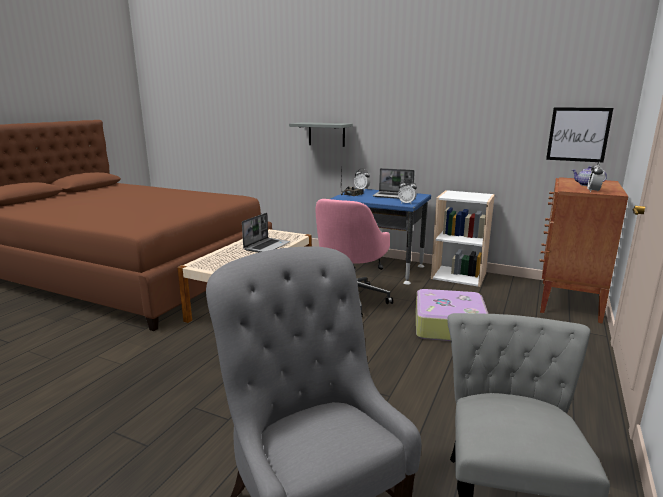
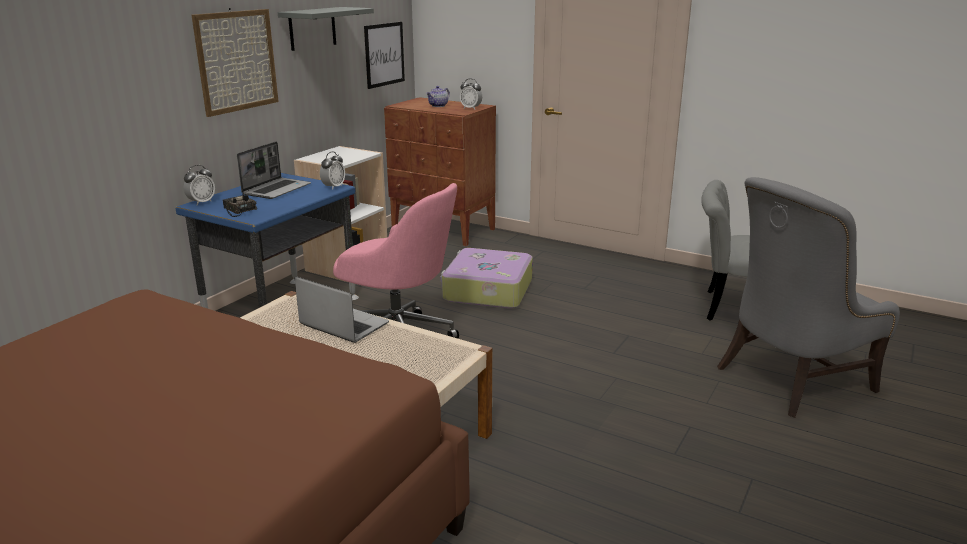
camera: 85 degrees left, 5 degrees up
grey shelf [289,122,353,147] -> grey shelf moved to [278,7,374,51]
none -> picture [192,8,279,117]

